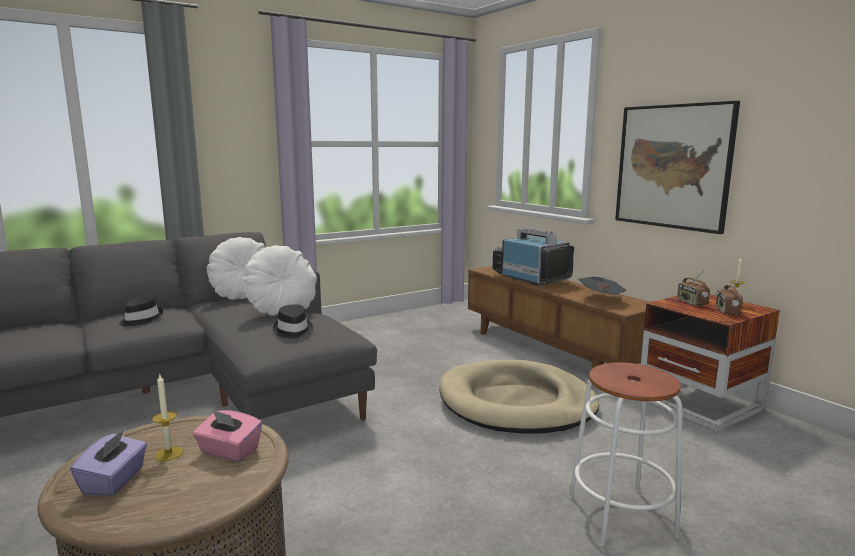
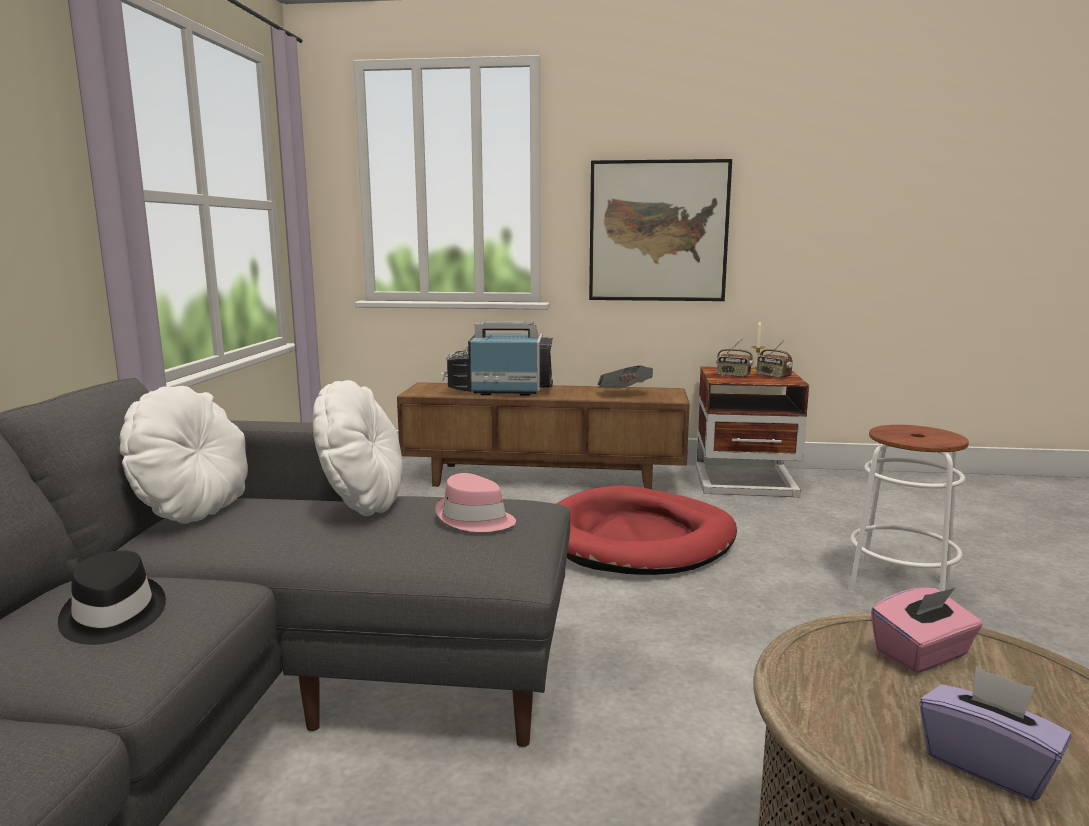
camera: 50 degrees left, 0 degrees up
candle [152,375,183,461] -> none
black hat [273,304,313,338] -> pink hat [435,473,516,532]
beige dog bed [439,360,599,434] -> red dog bed [556,485,737,575]

